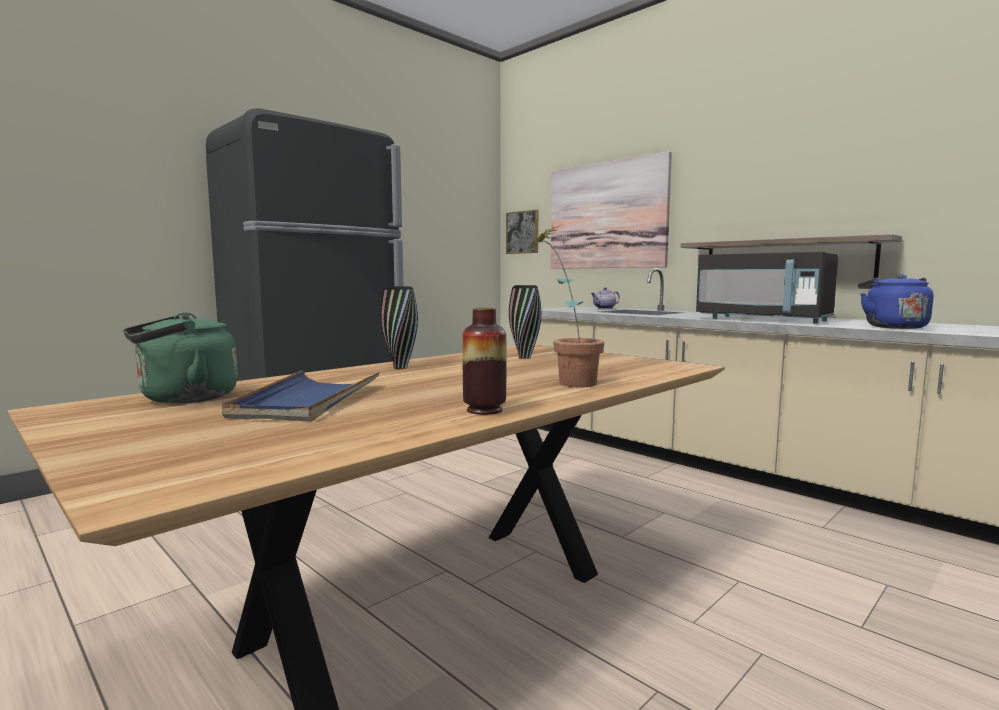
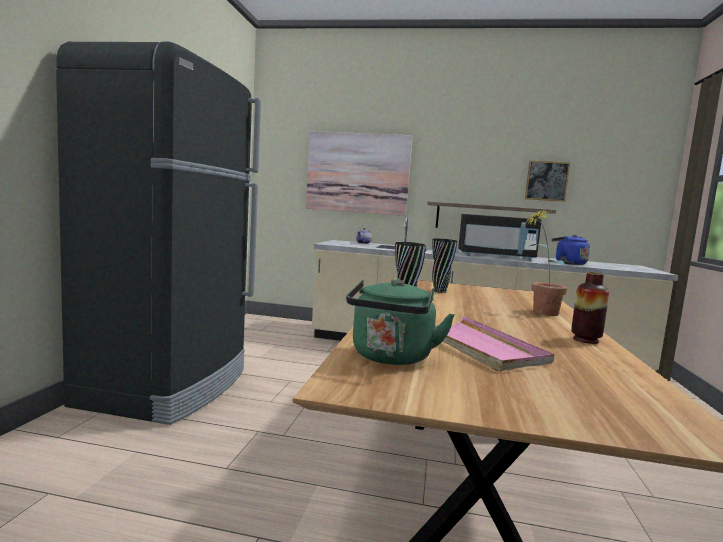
camera: 35 degrees left, 0 degrees up
blue tray [222,370,380,421] -> pink tray [443,316,554,372]
picture [506,209,539,254] -> picture moved to [525,161,570,202]

